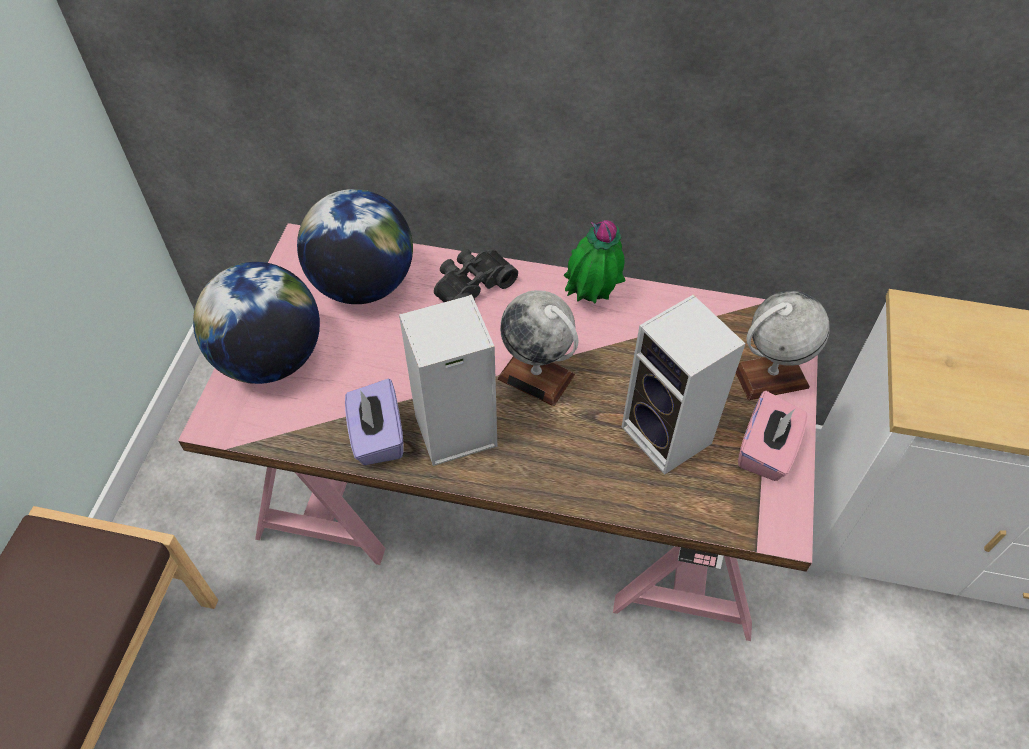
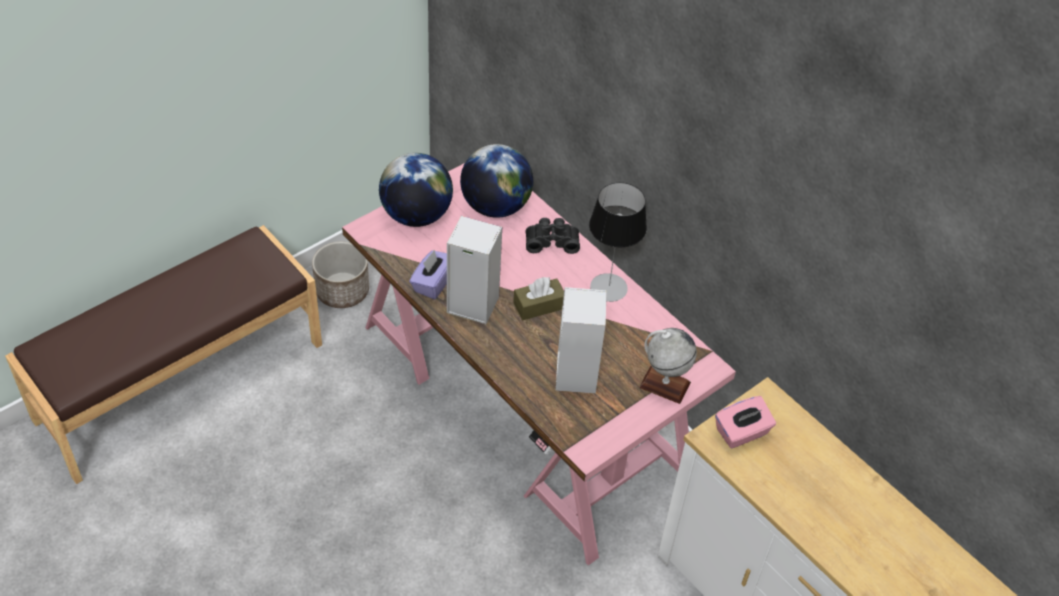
camera: 35 degrees right, 5 degrees down
globe [497,290,578,406] -> brown tissue box [513,277,564,320]
potted plant [563,220,626,304] -> table lamp [589,182,647,302]
pink tissue box [738,391,808,481] -> pink tissue box moved to [715,396,776,448]
none -> planter [312,241,369,308]

